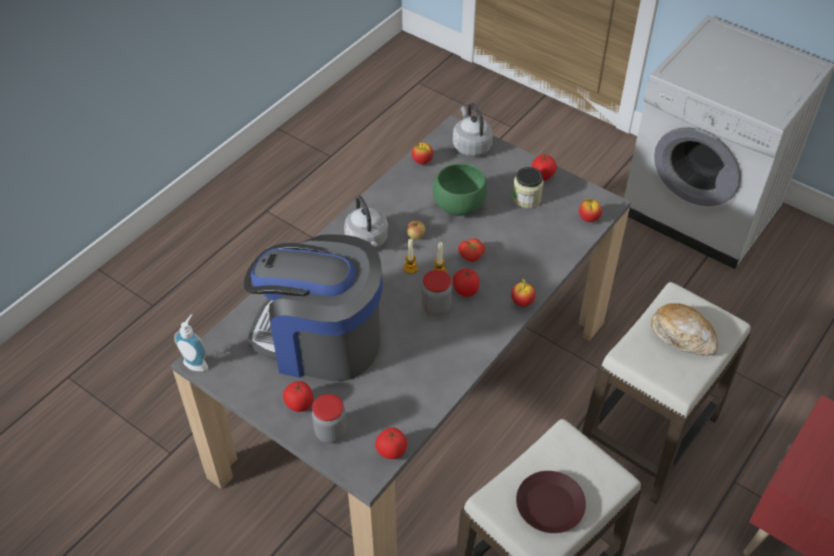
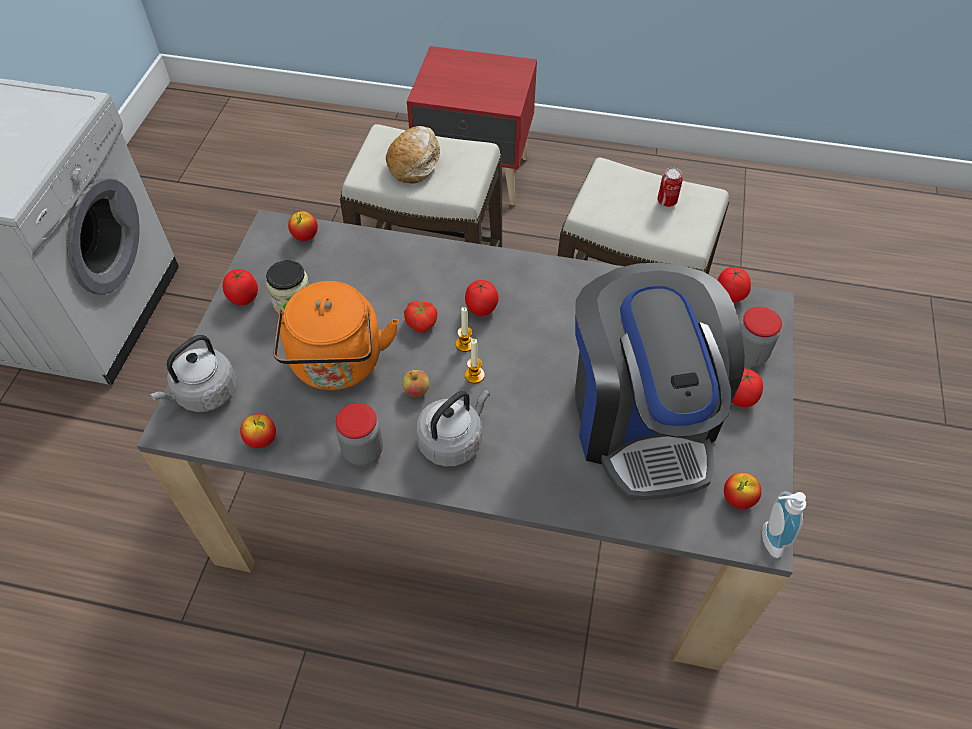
camera: 115 degrees left, 5 degrees up
jar [422,270,452,316] -> jar moved to [335,403,383,466]
green bowl [433,164,487,216] -> orange kettle [273,281,399,390]
apple [511,278,536,307] -> apple moved to [724,472,761,509]
brown plate [516,471,586,533] -> can [657,168,683,207]

